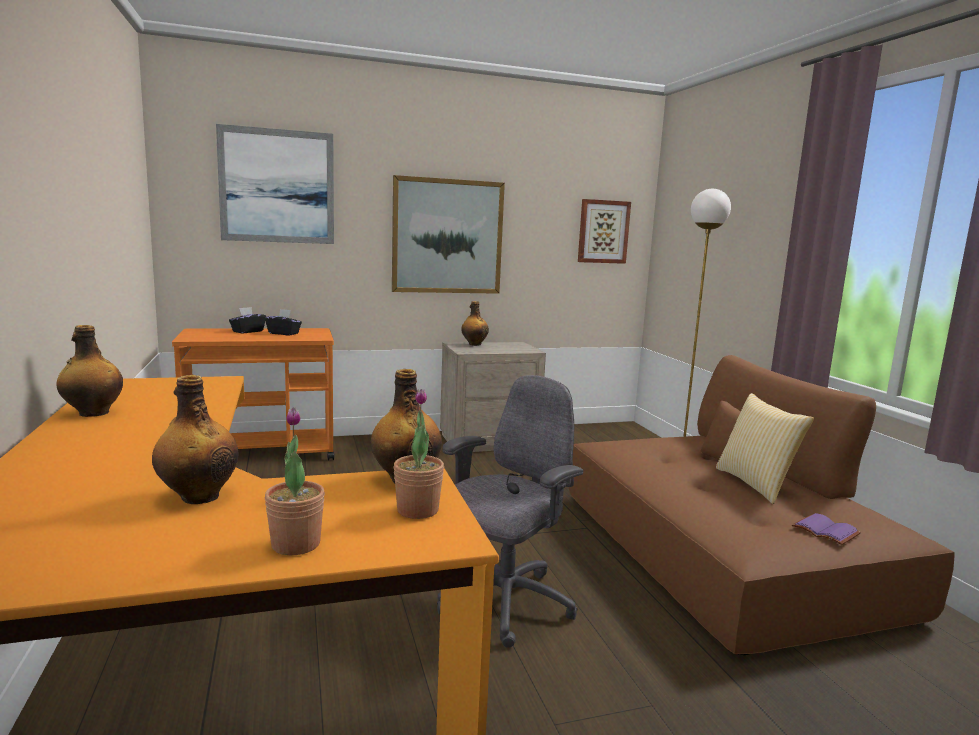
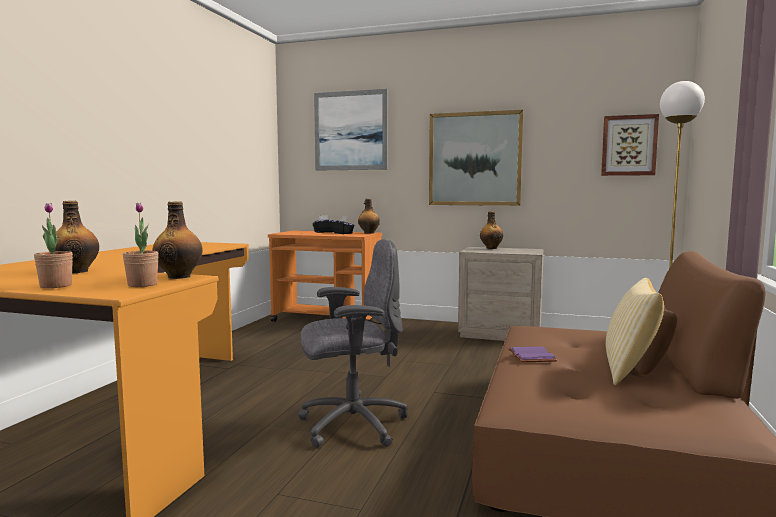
camera: 35 degrees right, 5 degrees down
bottle [56,325,123,417] -> bottle moved to [358,199,380,234]
purple book [792,513,861,545] -> purple book moved to [508,346,557,362]

